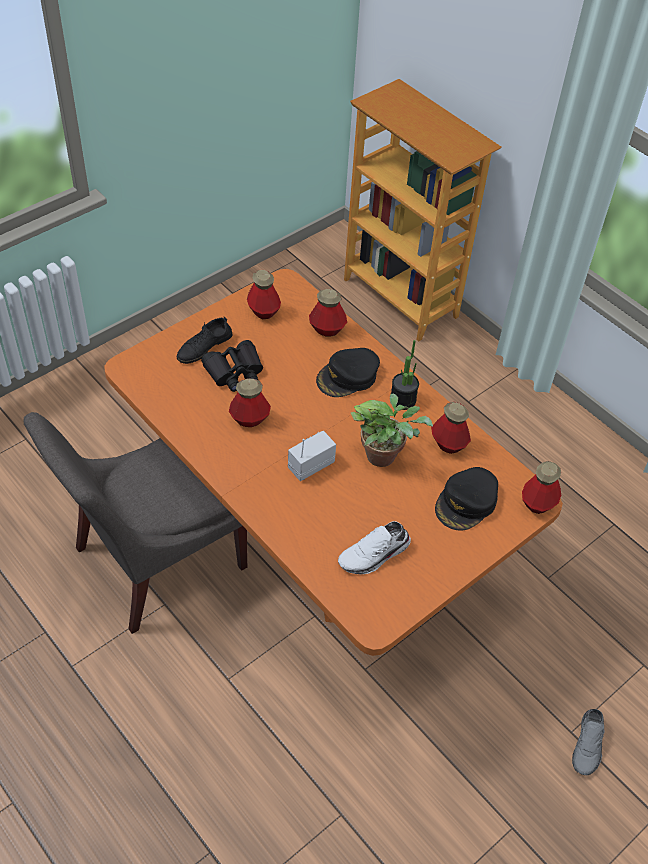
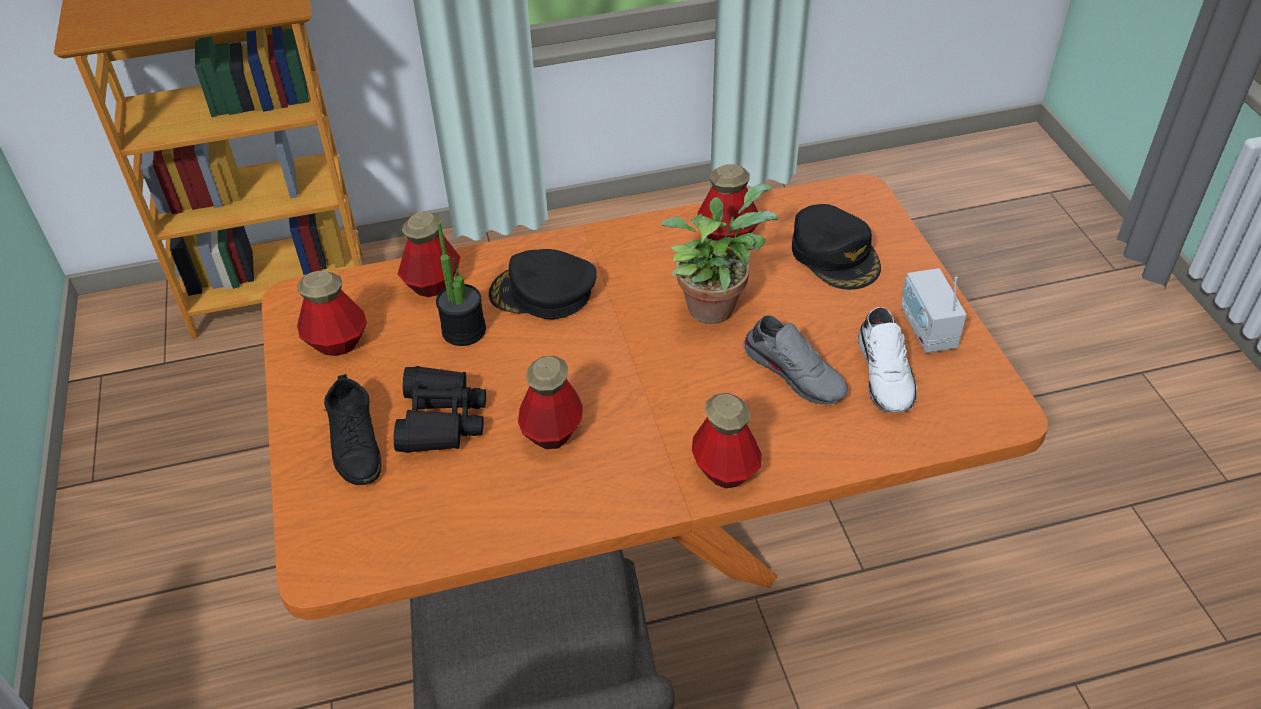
camera: 60 degrees left, 5 degrees down
radio [288,431,336,481] -> radio moved to [901,268,967,353]
black cap [316,348,380,397] -> black cap turned 105 degrees clockwise [489,249,597,319]
potted plant [391,340,419,410] -> potted plant moved to [436,222,486,346]
bottle [522,461,561,514] -> bottle moved to [692,393,761,489]
grey shoe [572,709,605,775] -> grey shoe moved to [743,315,848,405]

